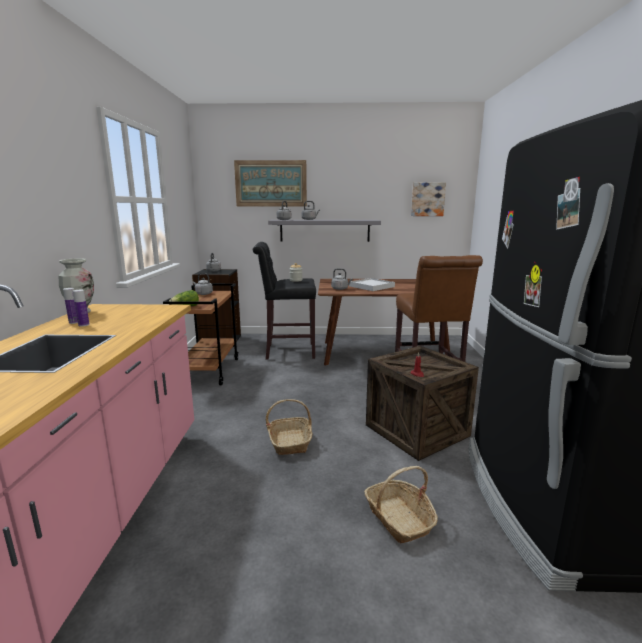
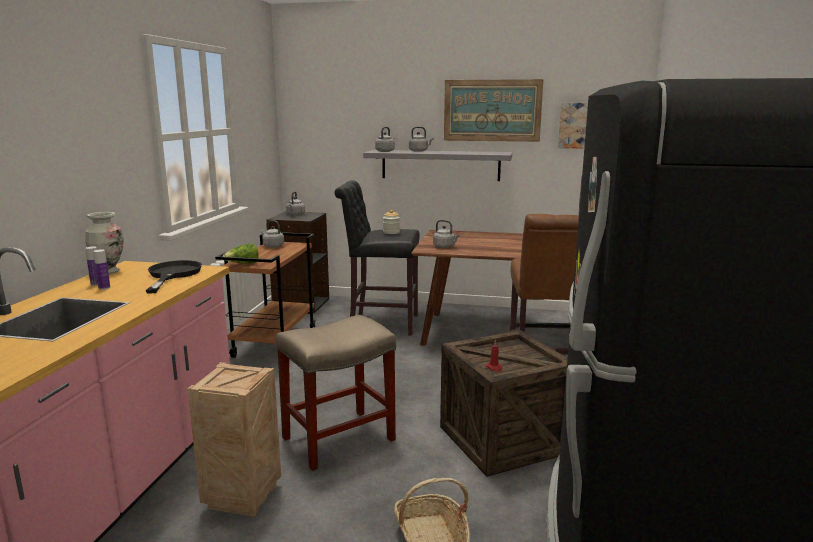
camera: 10 degrees right, 0 degrees up
picture [234,160,307,207] -> picture moved to [444,79,543,142]
basket [266,399,312,455] -> beige stool [276,315,396,471]
white tray [349,278,395,291] -> none
none -> black frying pan [146,260,202,293]
none -> crate [187,362,281,517]

